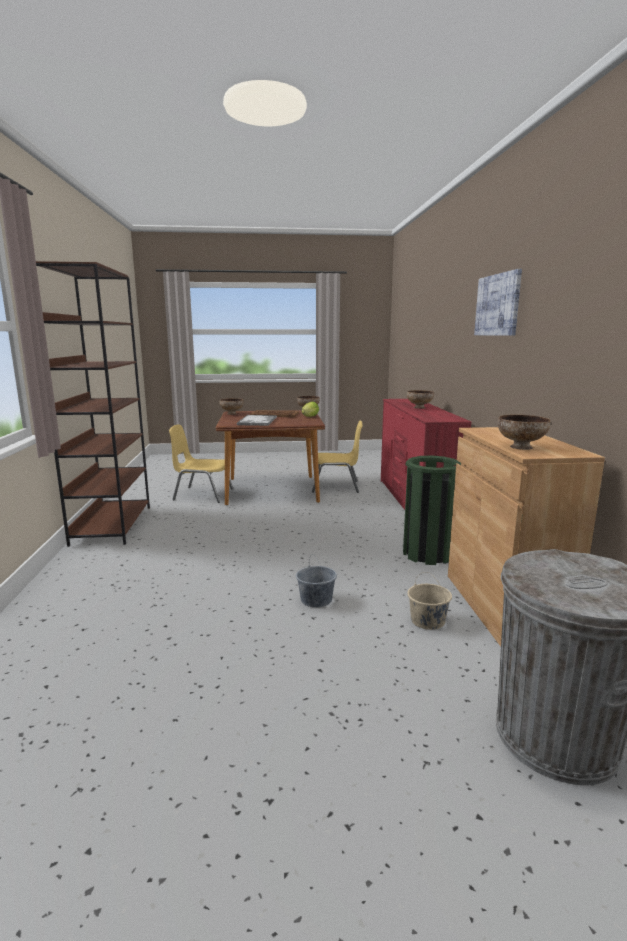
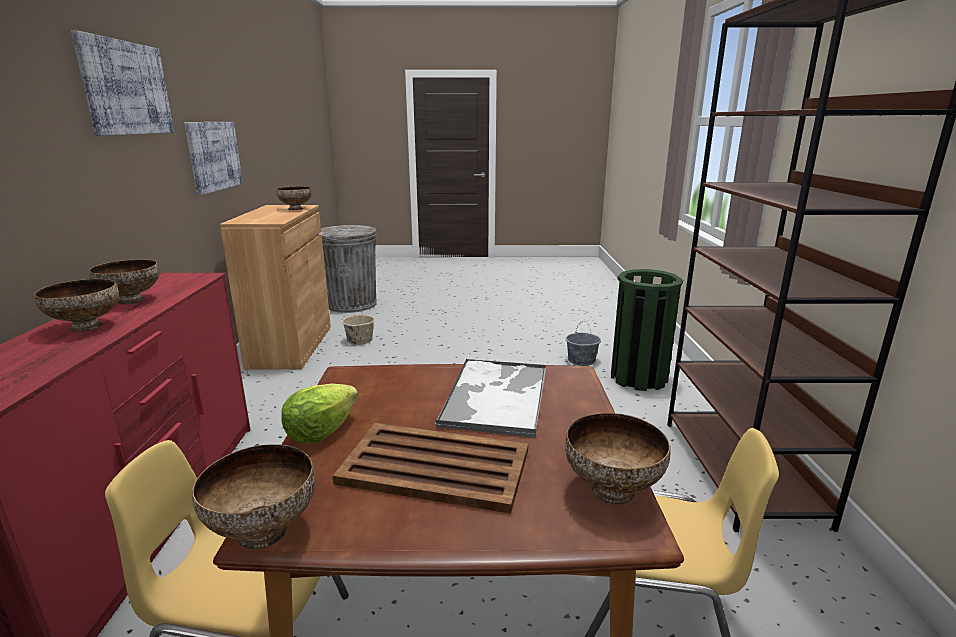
camera: 175 degrees left, 5 degrees up
grey bucket [296,554,337,608] -> grey bucket moved to [566,321,601,366]
green trash can [403,455,461,565] -> green trash can moved to [611,269,683,391]
none -> bowl [89,259,160,305]
none -> picture [184,122,243,195]

